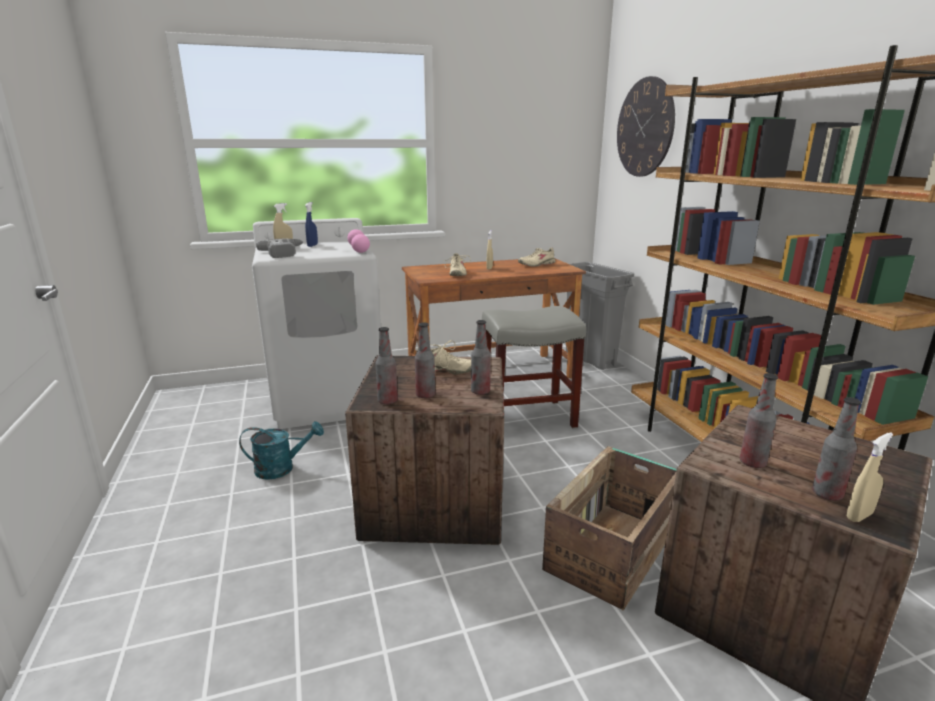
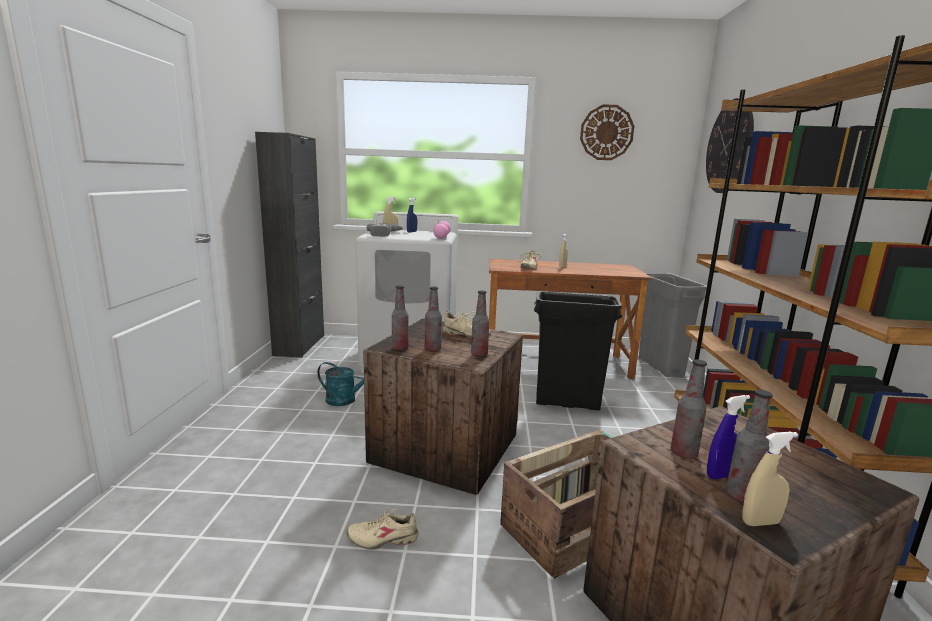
camera: 20 degrees right, 5 degrees down
grey stool [482,306,586,428] -> black trash can [534,291,622,411]
beige shoe [518,247,555,267] -> beige shoe moved to [346,508,418,549]
none -> black cabinet [255,132,324,357]
none -> wall clock [580,104,634,160]
none -> blue spray bottle [707,395,750,480]

